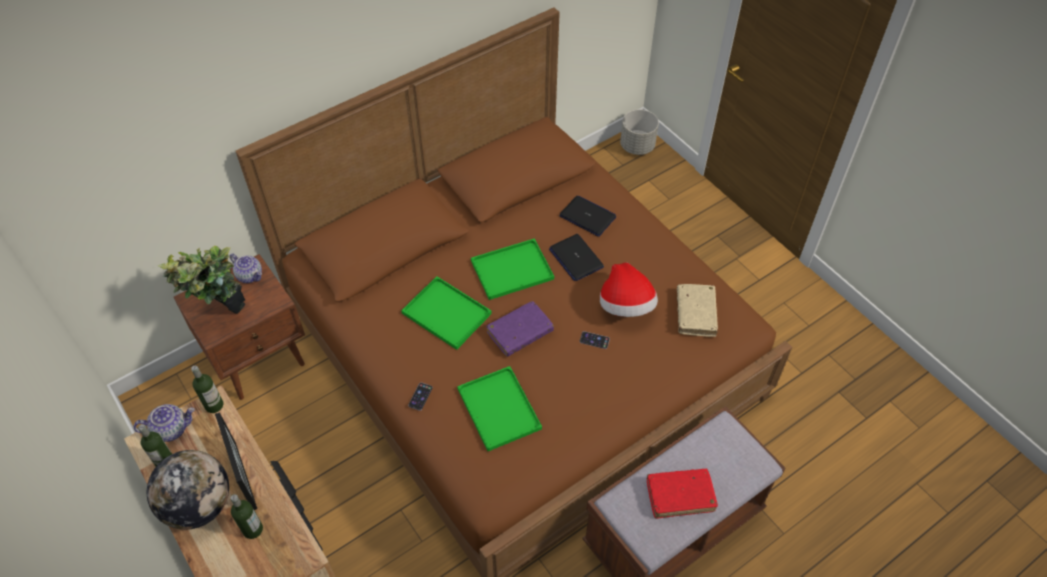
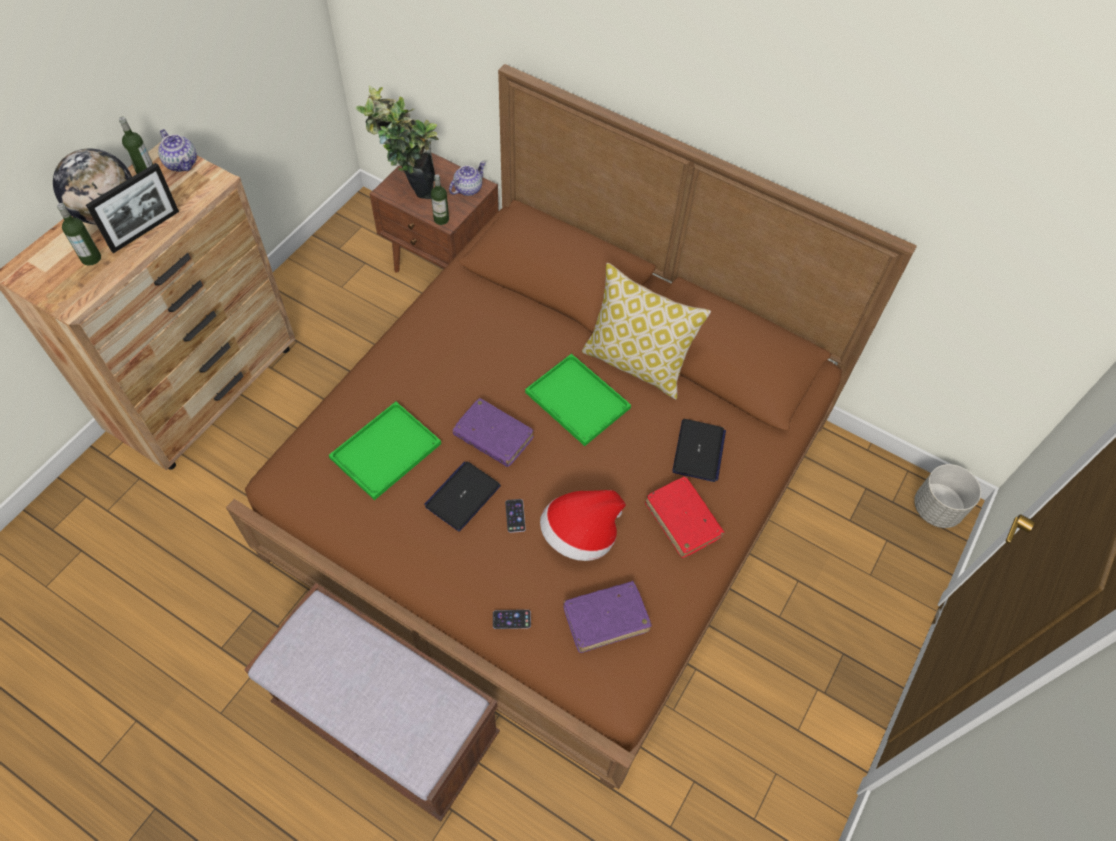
camera: 65 degrees right, 5 degrees up
bottle [191,366,223,413] -> bottle moved to [431,174,449,225]
teapot [230,253,262,283] -> teapot turned 150 degrees counterclockwise [449,161,486,196]
green tray [401,276,492,350] -> none
phone [408,382,433,411] -> phone moved to [493,610,531,629]
laptop [549,234,604,281] -> laptop moved to [424,461,501,532]
red book [647,468,718,519] -> red book moved to [645,476,724,558]
beige book [677,284,718,337] -> purple book [563,581,652,653]
none -> pillow [582,263,711,399]

